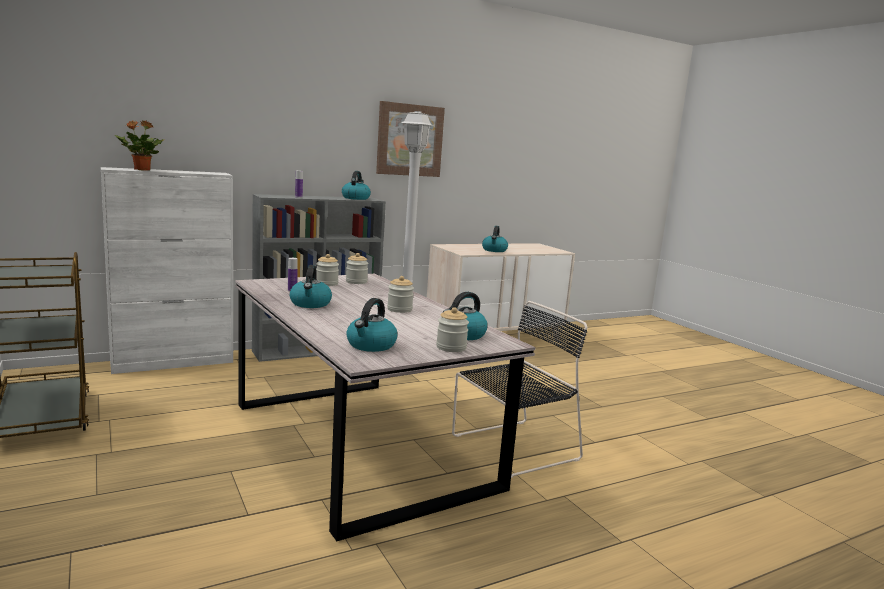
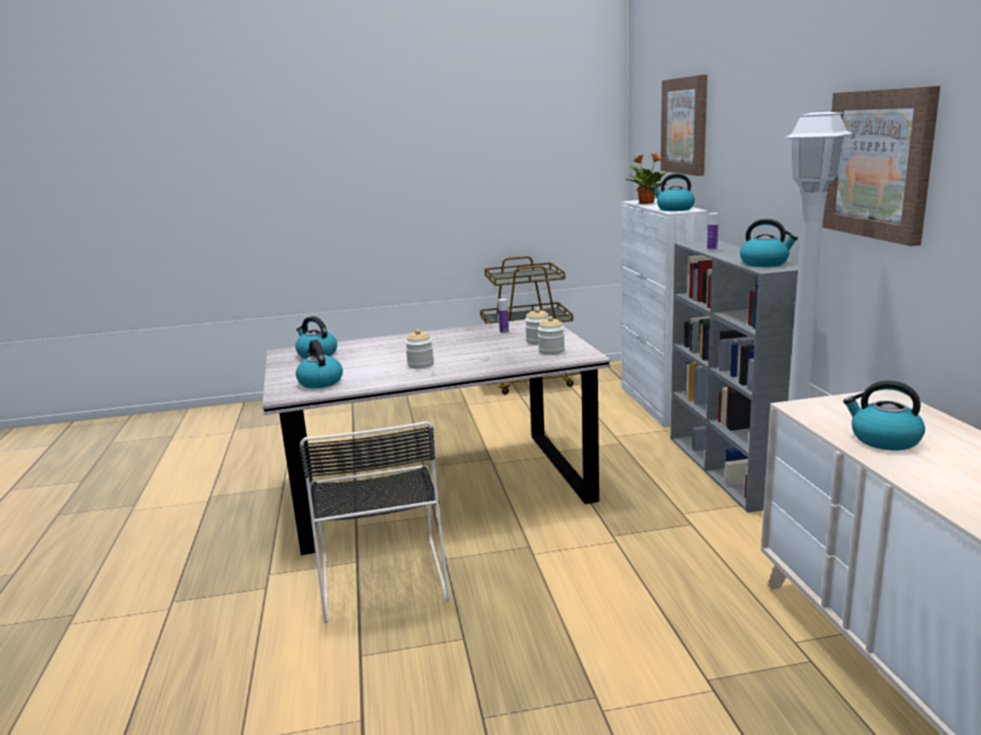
camera: 110 degrees right, 5 degrees up
kettle [290,265,332,308] -> kettle moved to [652,173,695,211]
jar [436,307,469,352] -> none
none -> picture [661,75,707,176]

